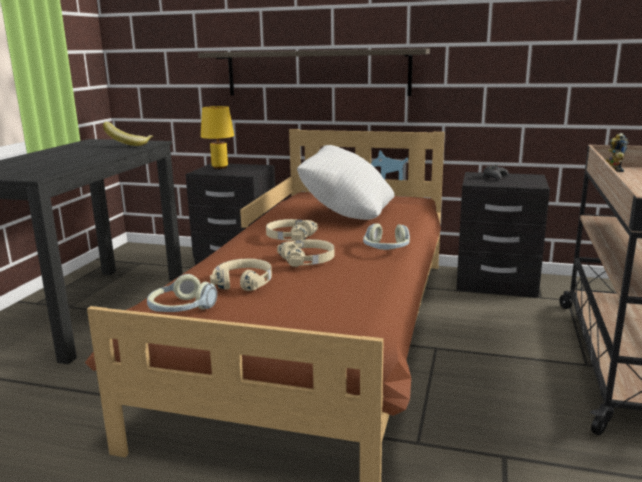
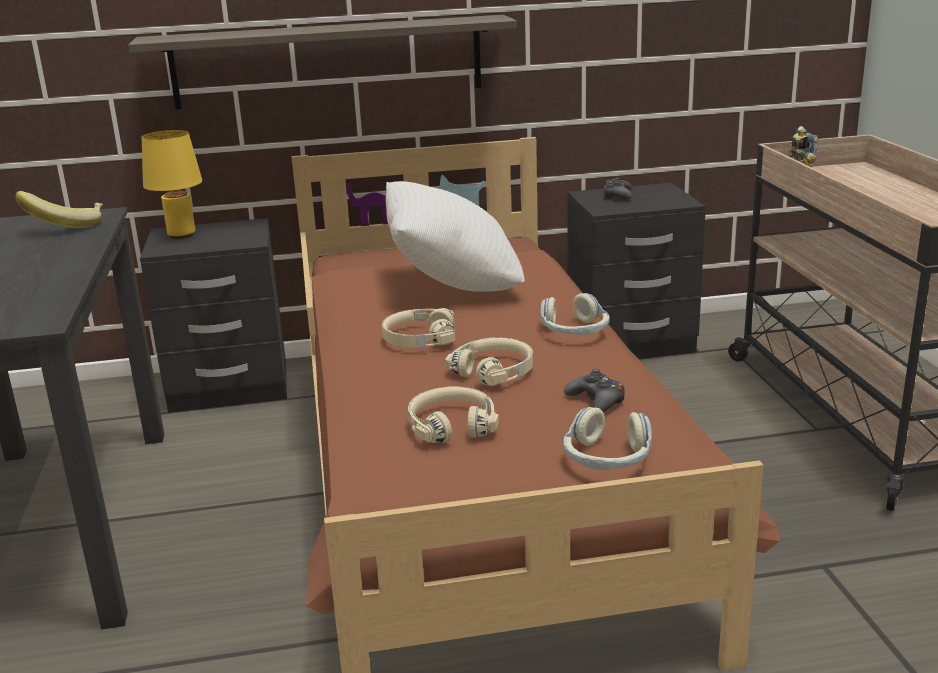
camera: 25 degrees left, 5 degrees up
headphones [147,274,217,312] -> headphones moved to [563,407,652,470]
none -> black game controller [564,369,625,412]

